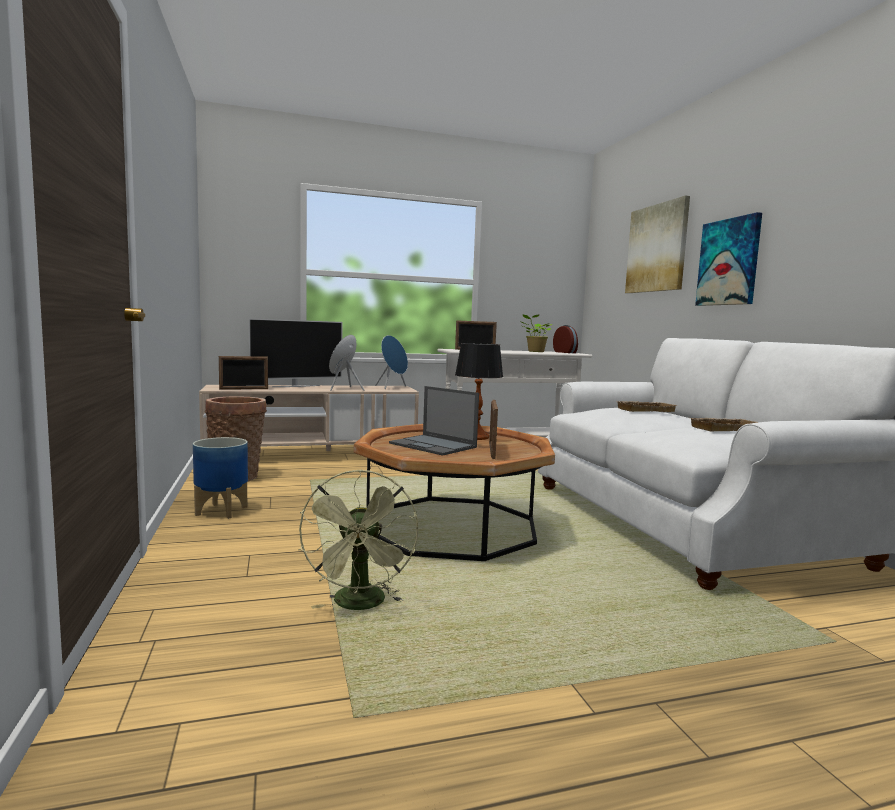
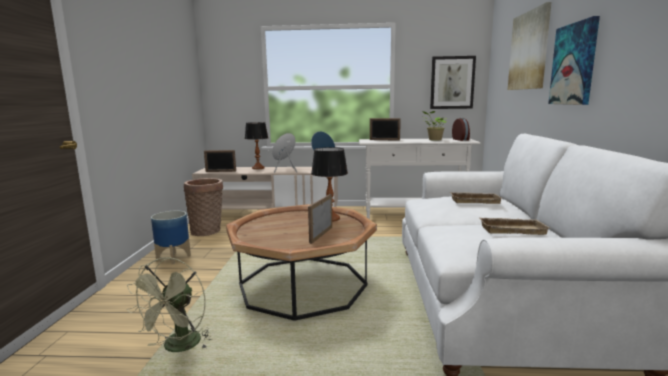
camera: 20 degrees right, 5 degrees up
television [248,318,343,387] -> table lamp [245,122,268,170]
laptop [389,386,479,456] -> none
none -> picture [430,56,476,109]

